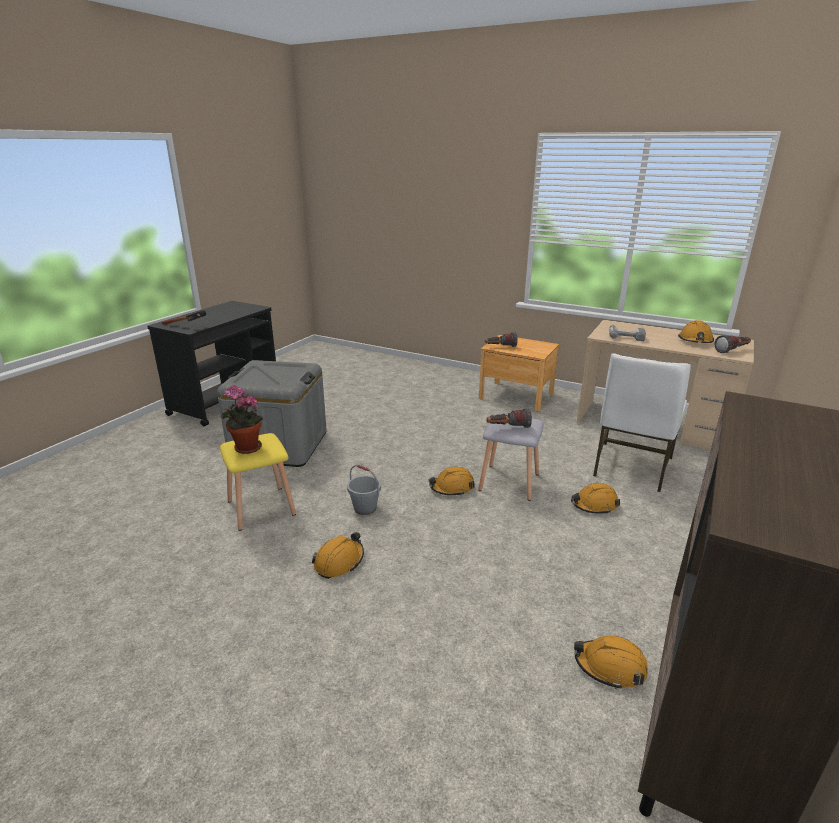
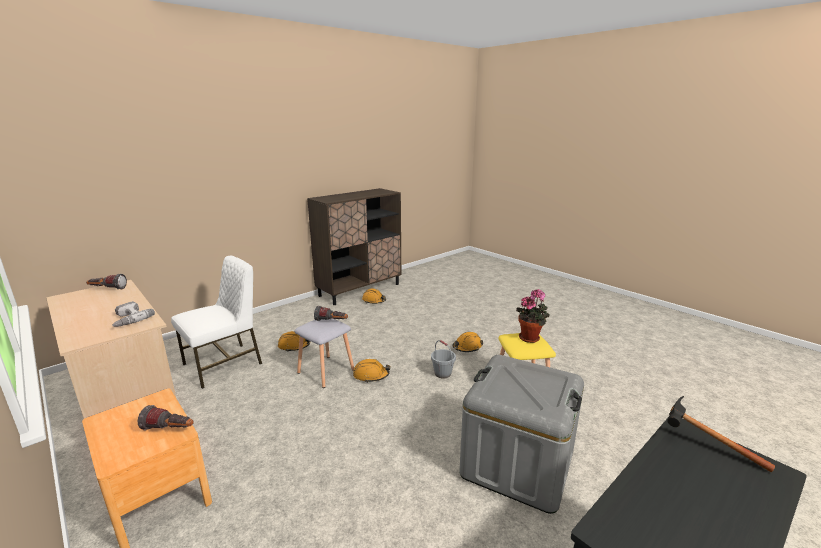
camera: 160 degrees left, 5 degrees down
orange hard hat [678,320,714,343] -> none

